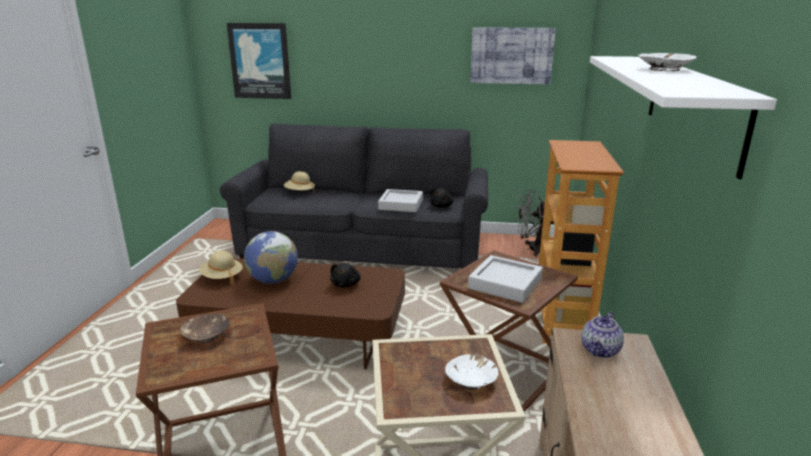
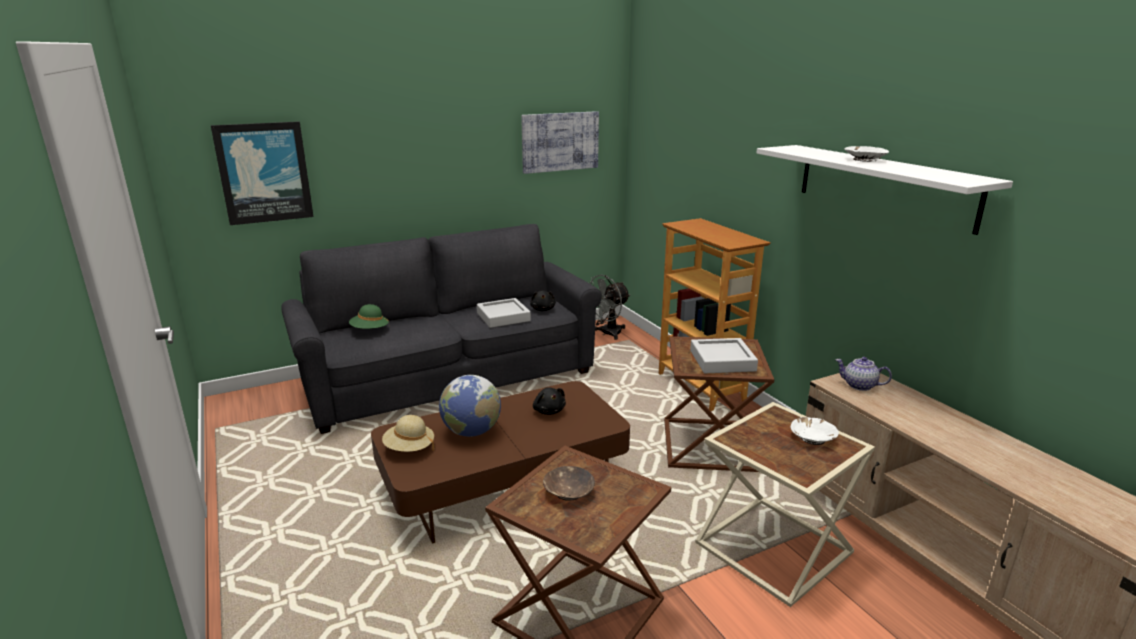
camera: 35 degrees left, 0 degrees up
beige hat [284,171,315,194] -> green hat [349,304,390,329]
teapot [581,311,624,358] -> teapot turned 120 degrees clockwise [835,357,892,391]

